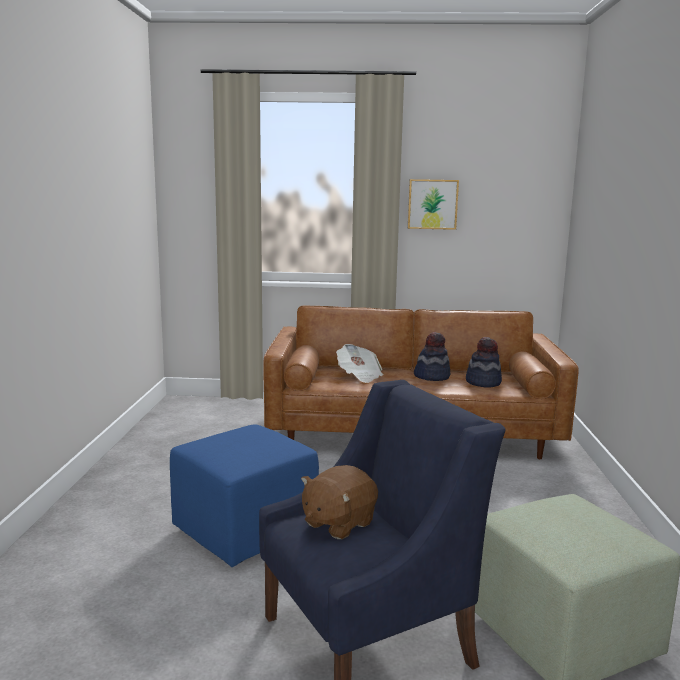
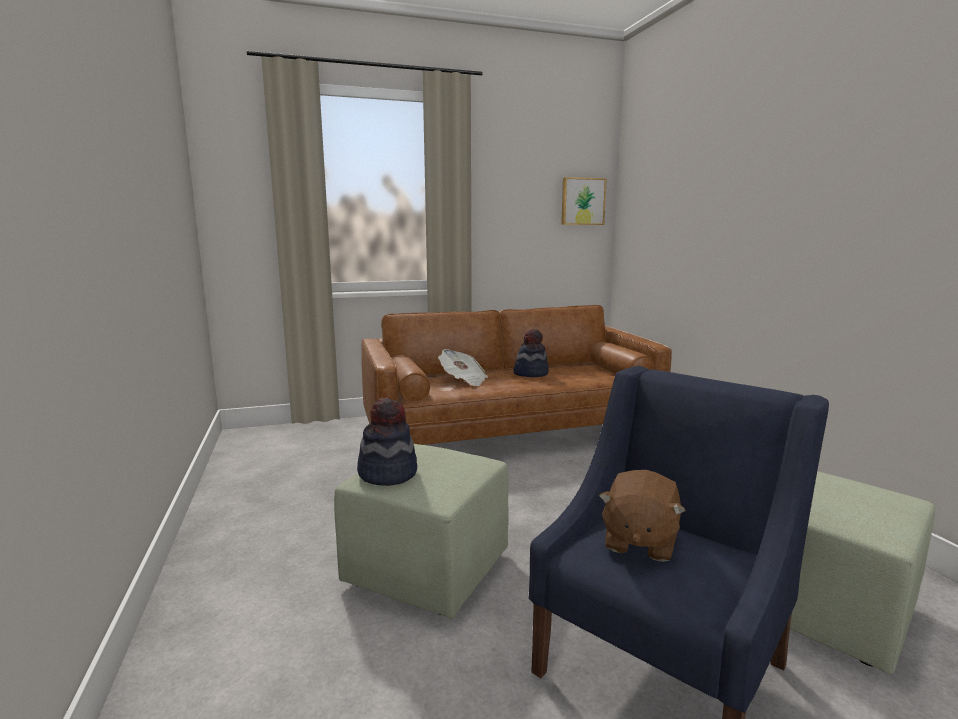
camera: 20 degrees left, 0 degrees up
blue ottoman [170,424,319,567] -> green ottoman [334,444,509,619]
picture [408,179,459,230] -> picture moved to [561,177,607,225]
hat [466,337,502,387] -> hat moved to [357,397,417,486]

